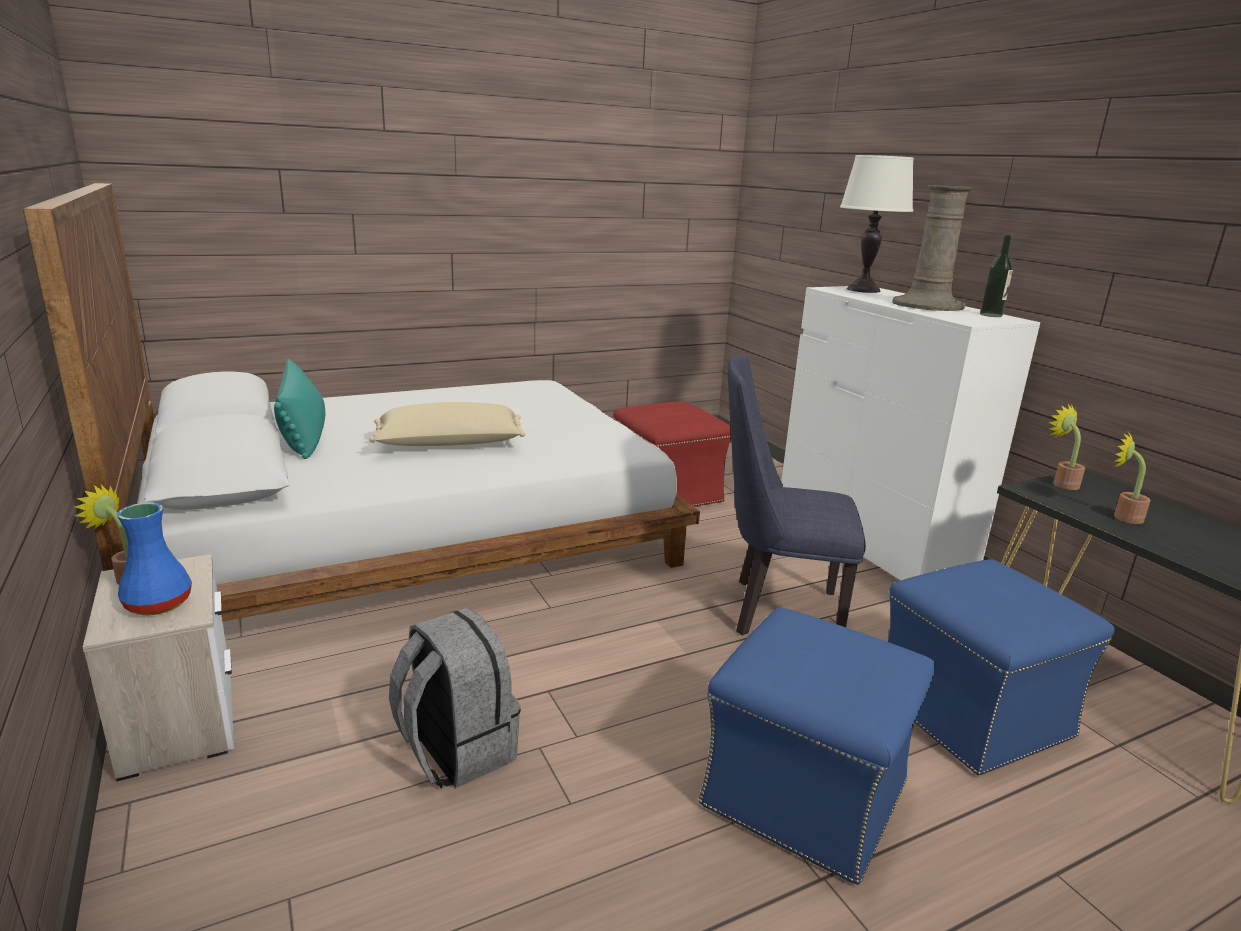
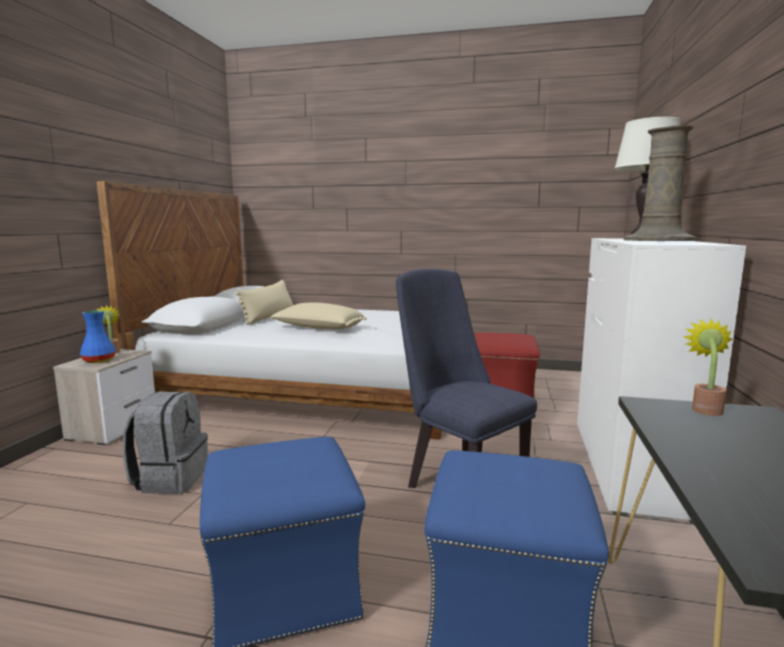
camera: 40 degrees right, 10 degrees down
turquoise pillow [274,359,325,459] -> beige pillow [235,280,293,325]
bottle [980,235,1013,317] -> none
potted plant [1114,432,1151,524] -> none

